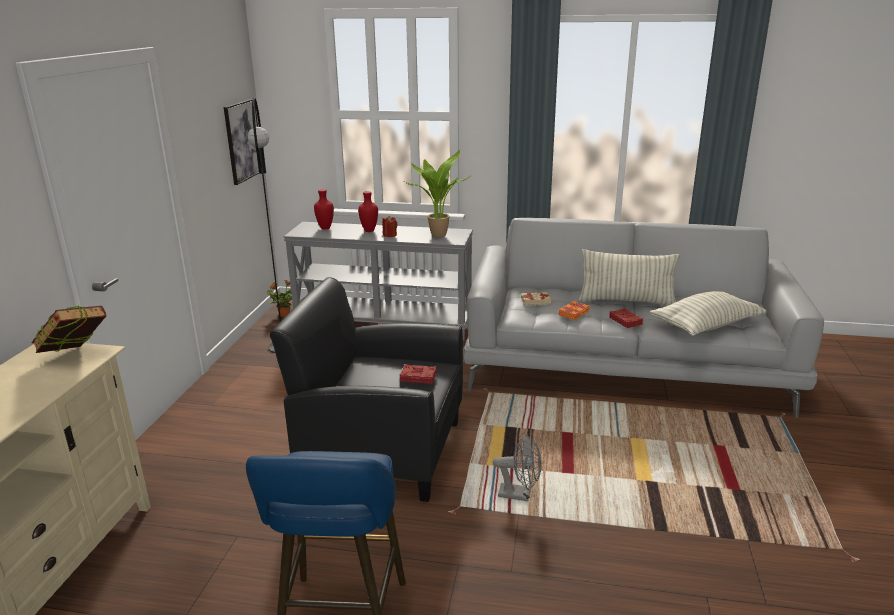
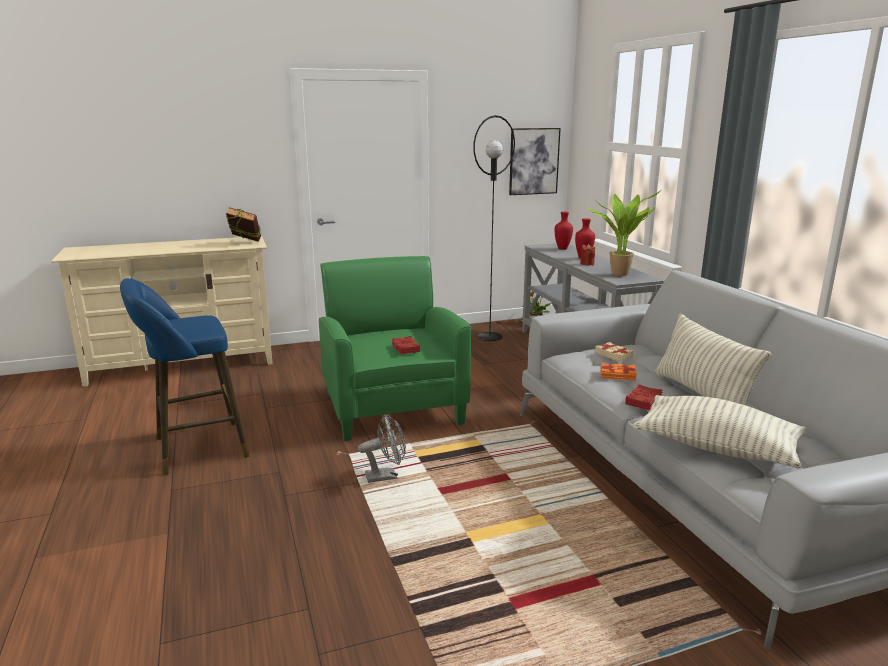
camera: 60 degrees right, 5 degrees down
black armchair [270,277,463,502] -> green armchair [319,256,471,441]
grey fan [493,435,542,501] -> grey fan turned 90 degrees counterclockwise [358,415,406,483]

